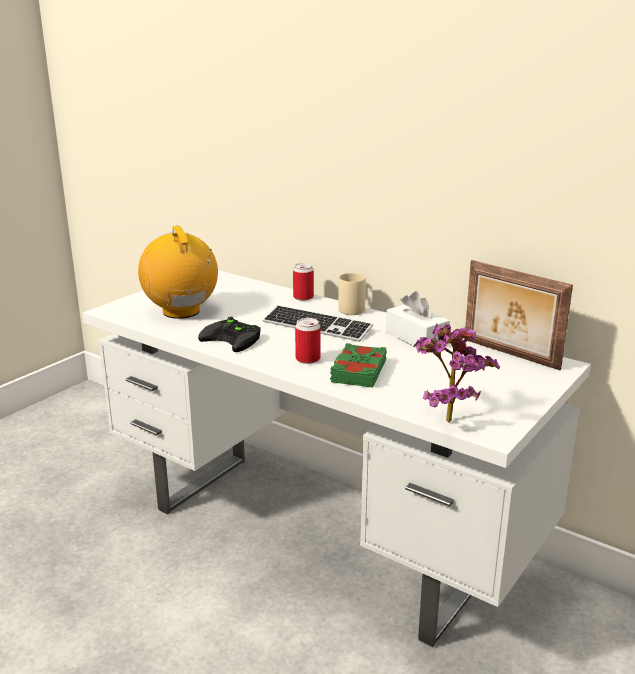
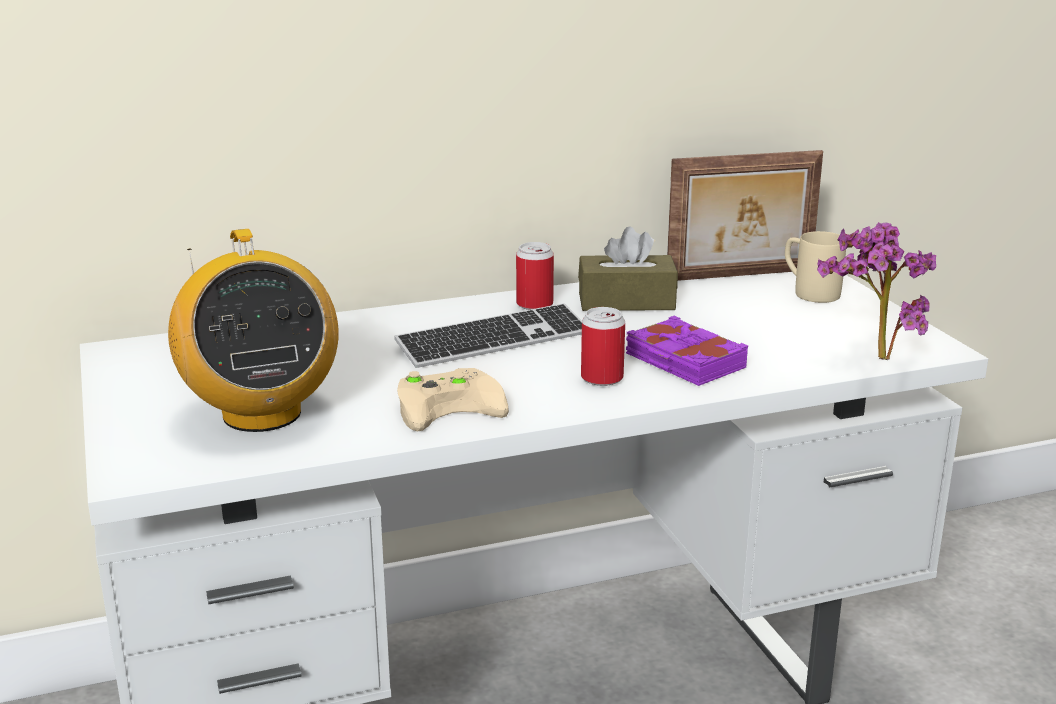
camera: 55 degrees left, 0 degrees up
radio [138,226,218,319] -> radio turned 120 degrees counterclockwise [168,229,338,432]
black game controller [198,317,261,352] -> beige game controller [397,368,509,431]
can [293,263,314,301] -> can moved to [516,242,554,310]
green book [330,343,387,387] -> purple book [626,316,748,386]
beige mug [338,273,366,315] -> beige mug moved to [785,231,846,303]
white tissue box [386,291,450,347] -> brown tissue box [578,226,678,311]

